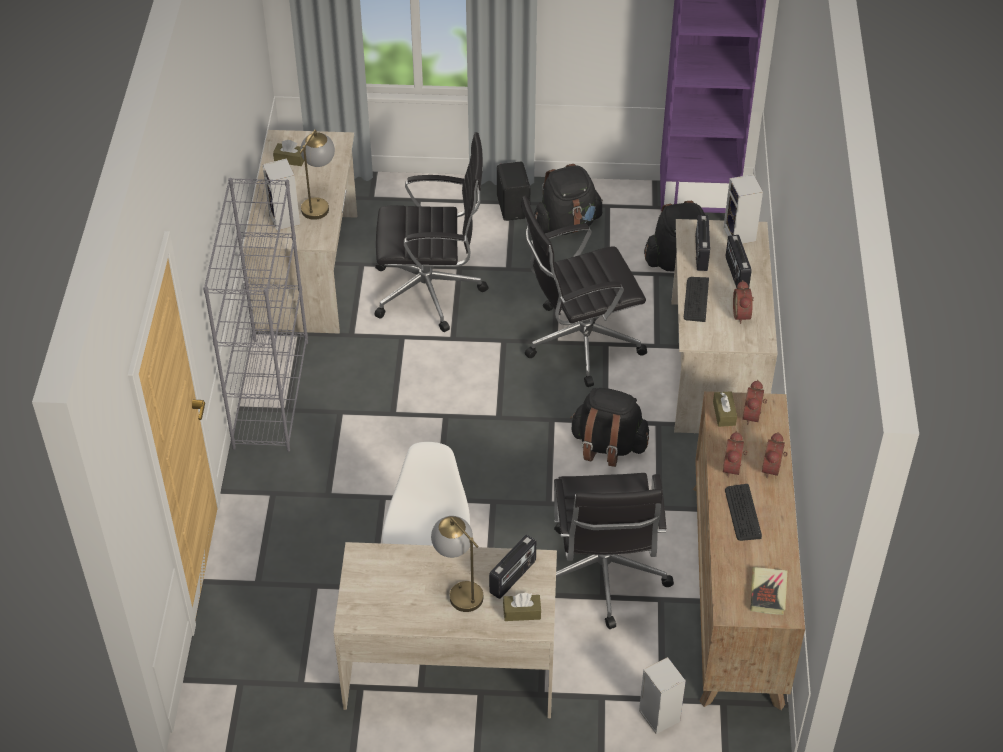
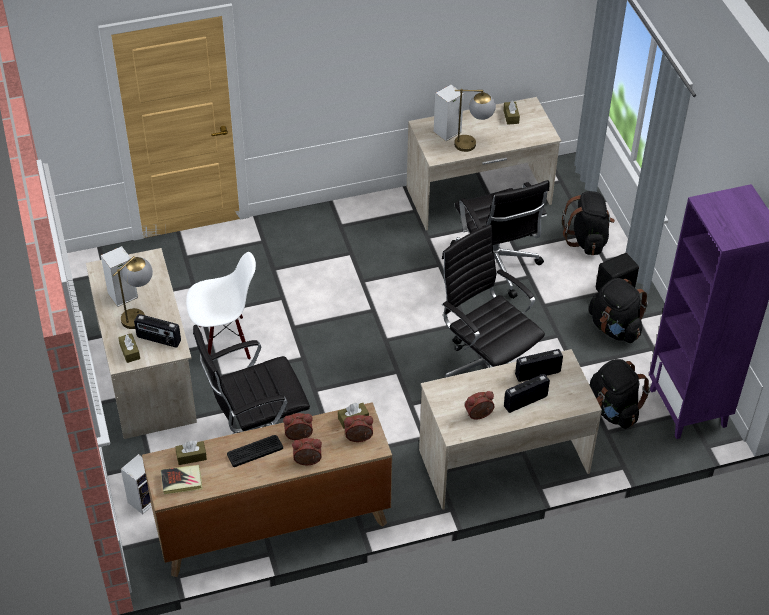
camera: 70 degrees right, 0 degrees up
grey bookcase [203,178,308,452] -> none
black backpack [570,388,649,467] -> black backpack moved to [562,191,615,255]
keyboard [684,277,709,322] -> none
speaker [723,174,763,244] -> speaker moved to [101,246,138,307]
none -> brown tissue box [175,440,207,465]

